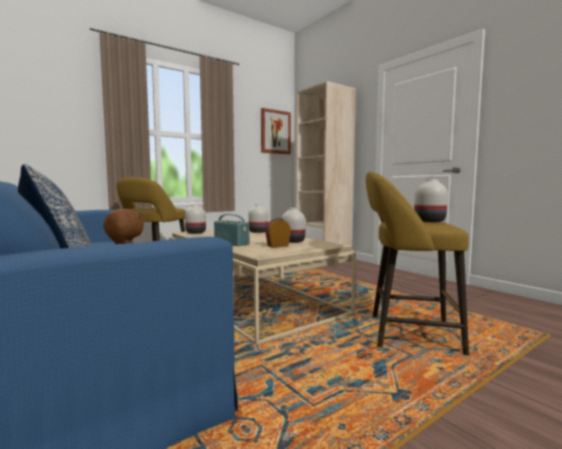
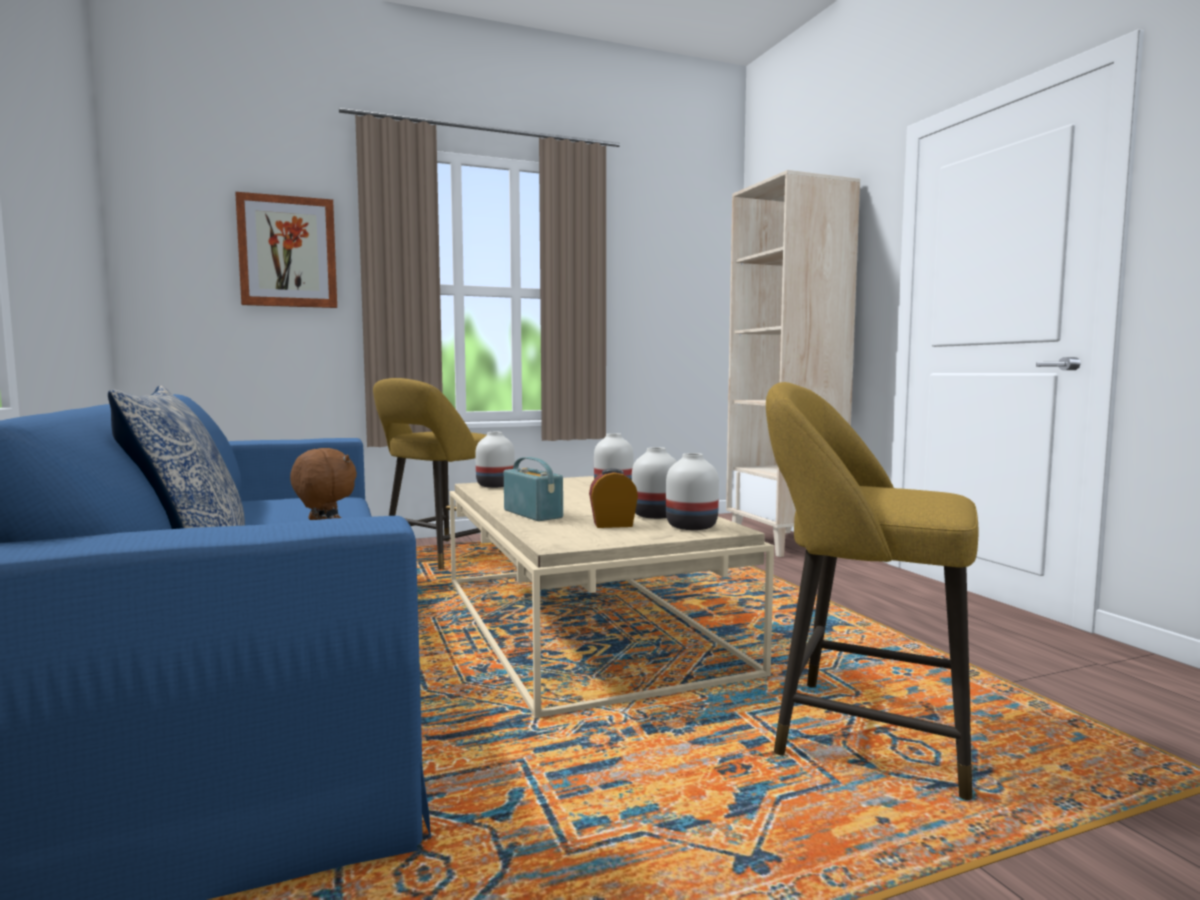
camera: 15 degrees right, 0 degrees up
picture [261,108,291,155] -> picture moved to [235,192,337,308]
white vase [414,179,448,222] -> white vase moved to [666,453,719,530]

